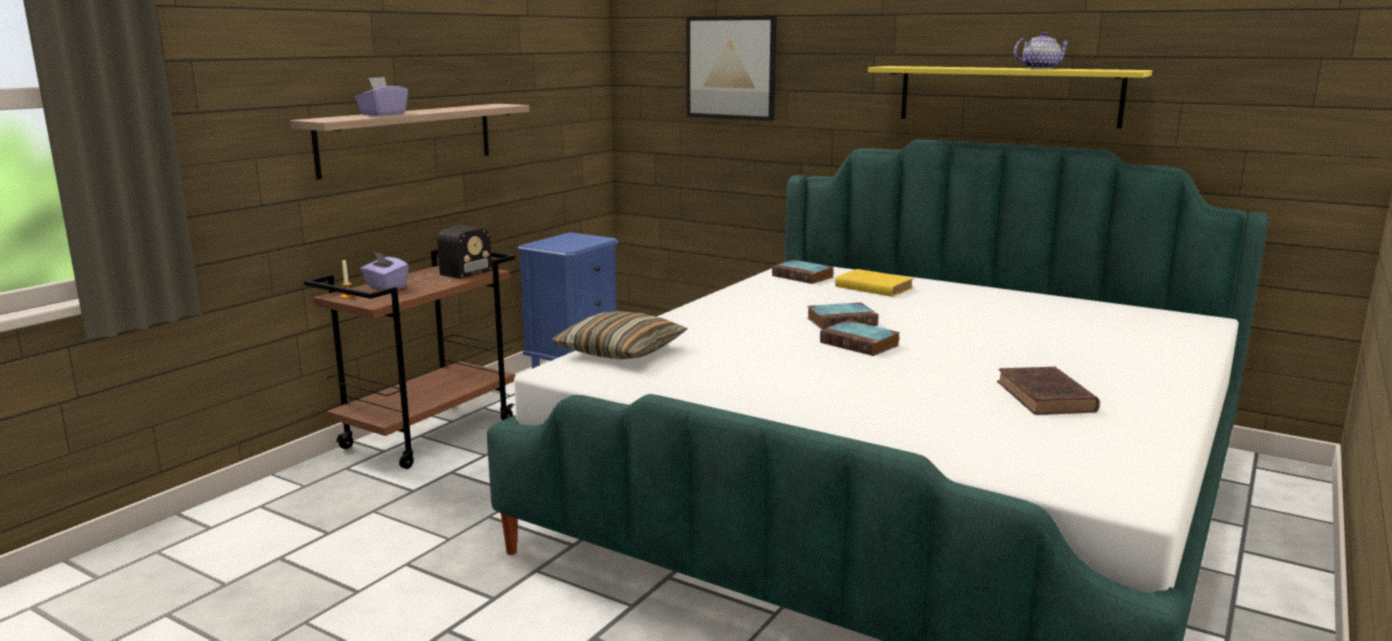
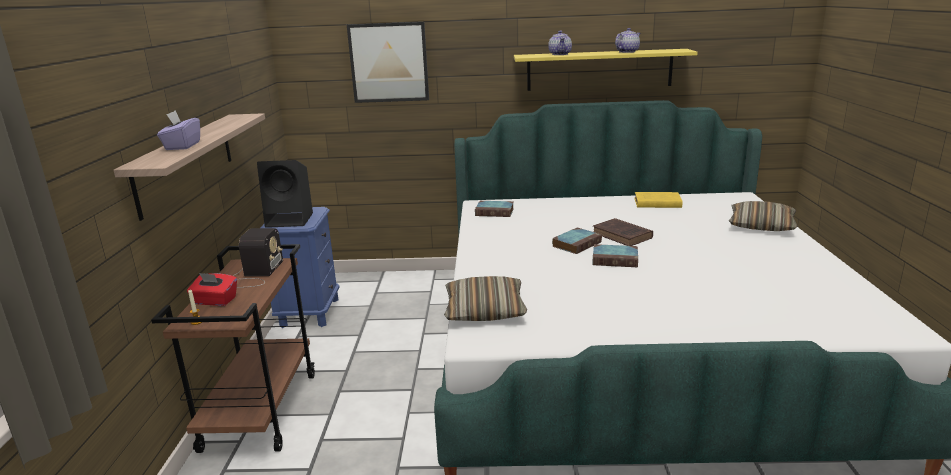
camera: 30 degrees left, 5 degrees up
purple tissue box [360,251,409,290] -> red tissue box [187,273,237,306]
yellow book [835,269,914,297] -> yellow book moved to [635,192,682,208]
brown book [997,366,1100,415] -> brown book moved to [593,218,653,246]
none -> black speaker [257,160,313,228]
none -> teapot [548,30,572,55]
none -> pillow [729,201,798,231]

